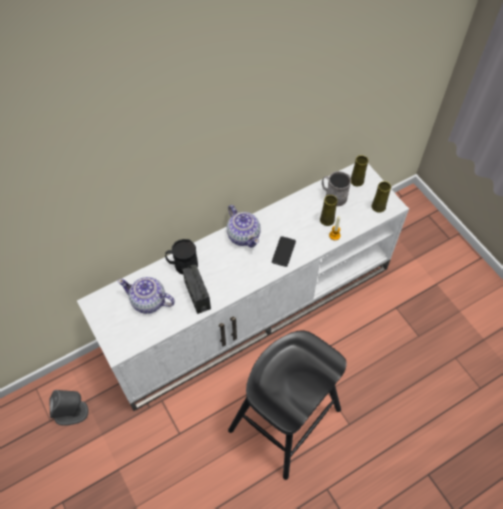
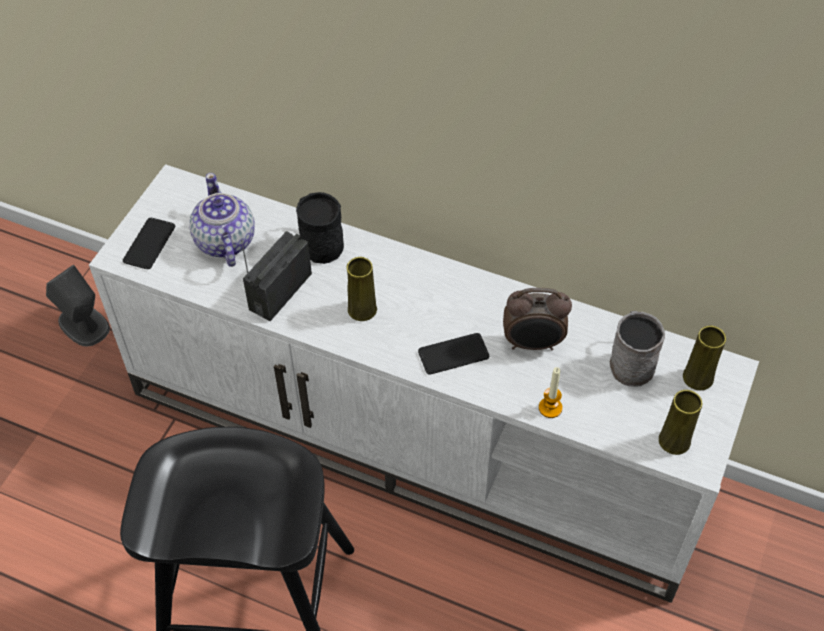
camera: 55 degrees right, 5 degrees down
teapot [227,205,261,248] -> none
yellow vase [320,195,337,226] -> yellow vase moved to [347,257,377,321]
none -> phone [123,218,175,269]
none -> alarm clock [503,288,572,351]

